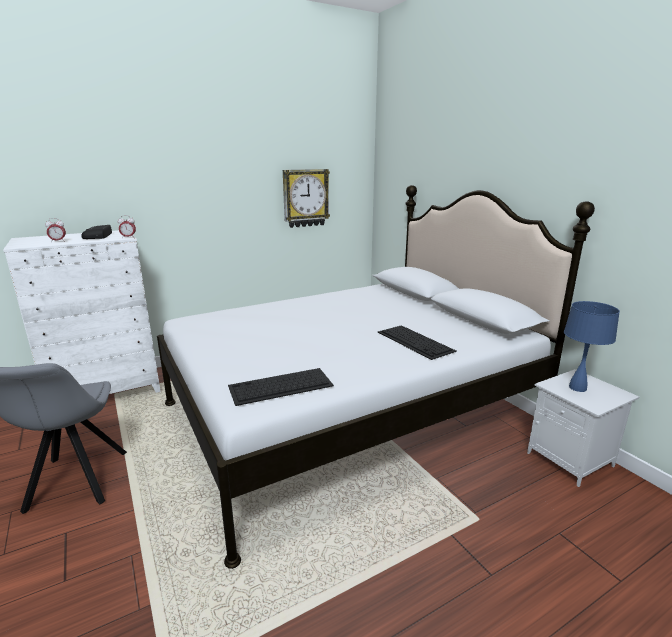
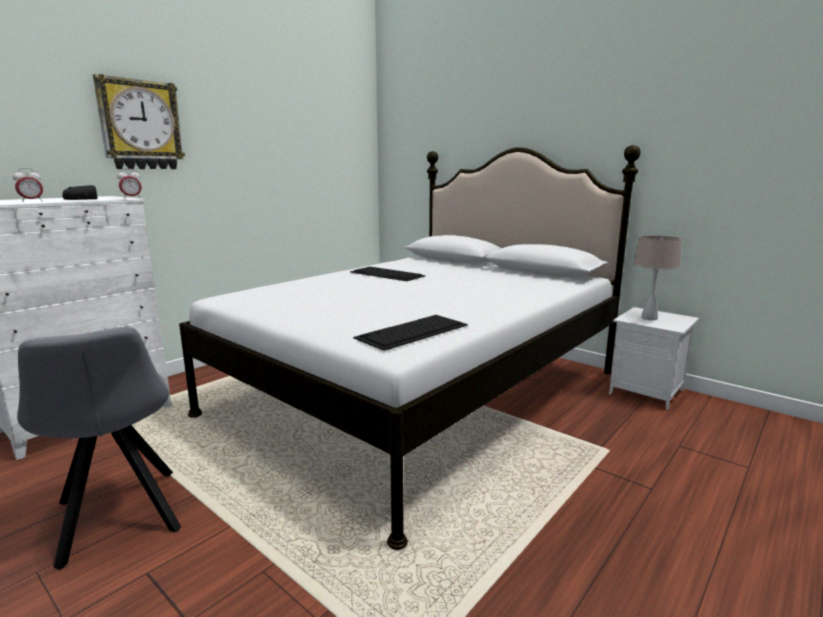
camera: 20 degrees left, 5 degrees down
wall clock [283,169,330,228] -> wall clock moved to [93,74,185,169]
keyboard [378,325,457,360] -> keyboard moved to [350,267,426,281]
blue table lamp [564,301,620,392] -> beige table lamp [633,235,682,320]

